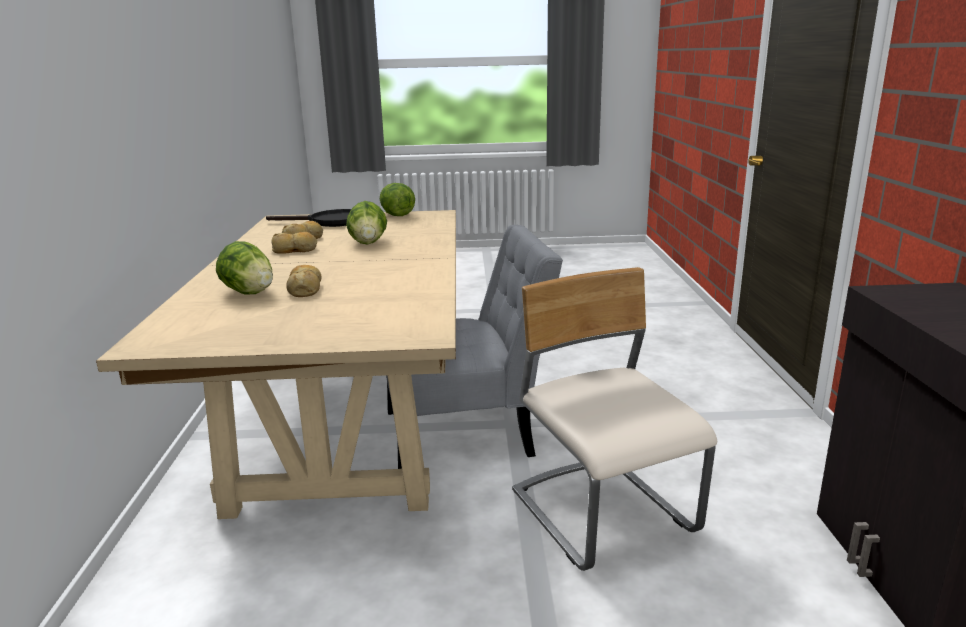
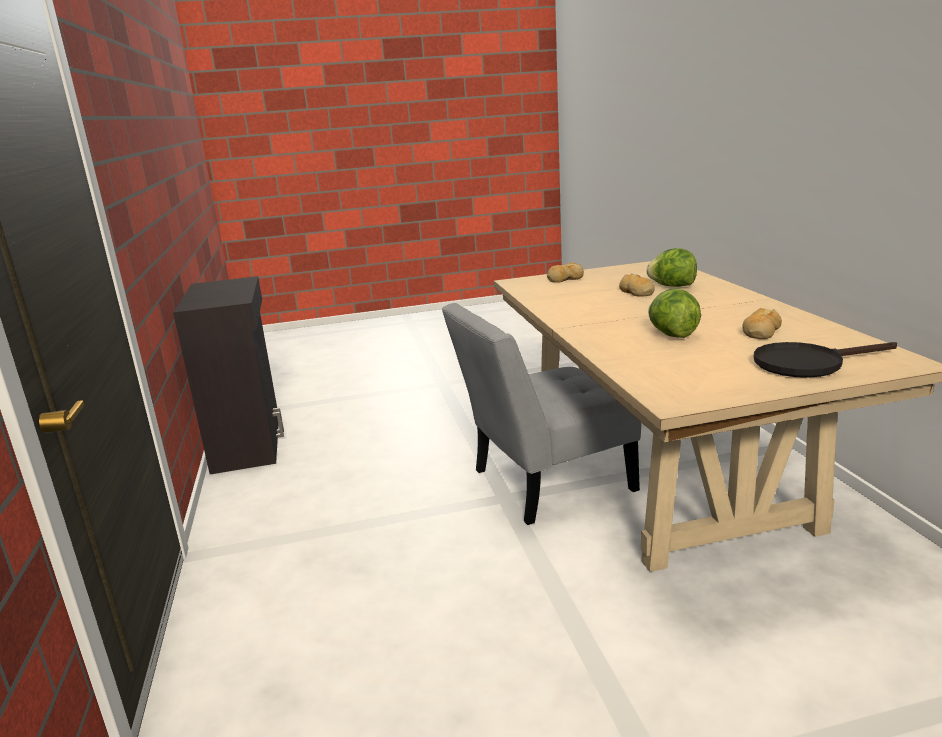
camera: 170 degrees right, 0 degrees up
bread [271,232,317,254] -> bread moved to [547,262,584,283]
lettuce [380,183,415,216] -> none
beige chair [512,267,717,571] -> none

